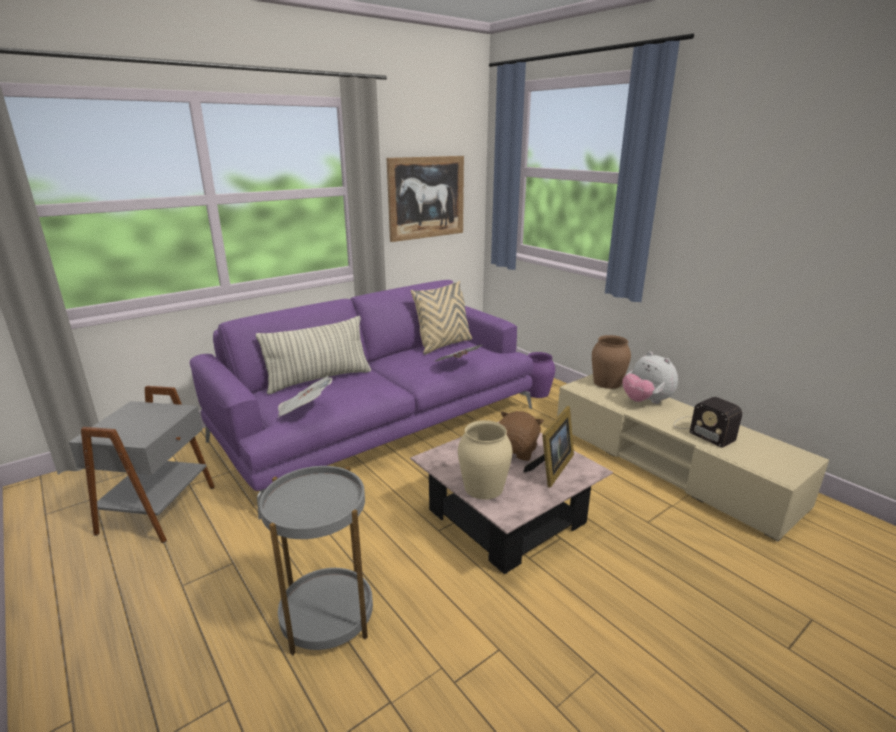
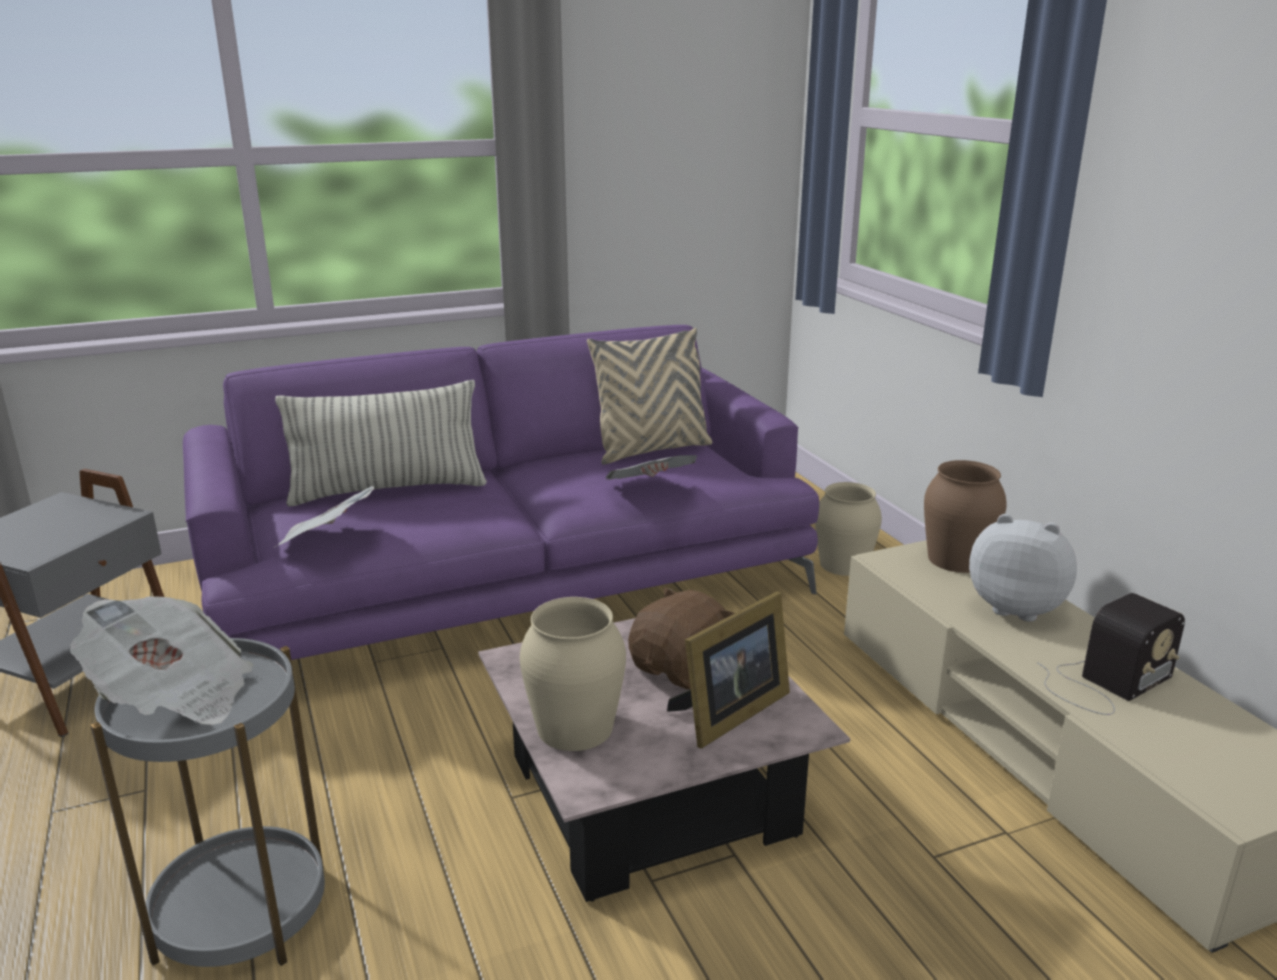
camera: 15 degrees right, 0 degrees up
picture [387,156,464,242] -> none
purple vase [526,352,555,398] -> beige vase [815,482,882,576]
plush toy [622,351,678,404] -> plush toy turned 135 degrees clockwise [969,514,1077,622]
radio [674,397,742,448] -> radio turned 105 degrees counterclockwise [1037,593,1185,715]
none -> newspaper [70,596,253,725]

